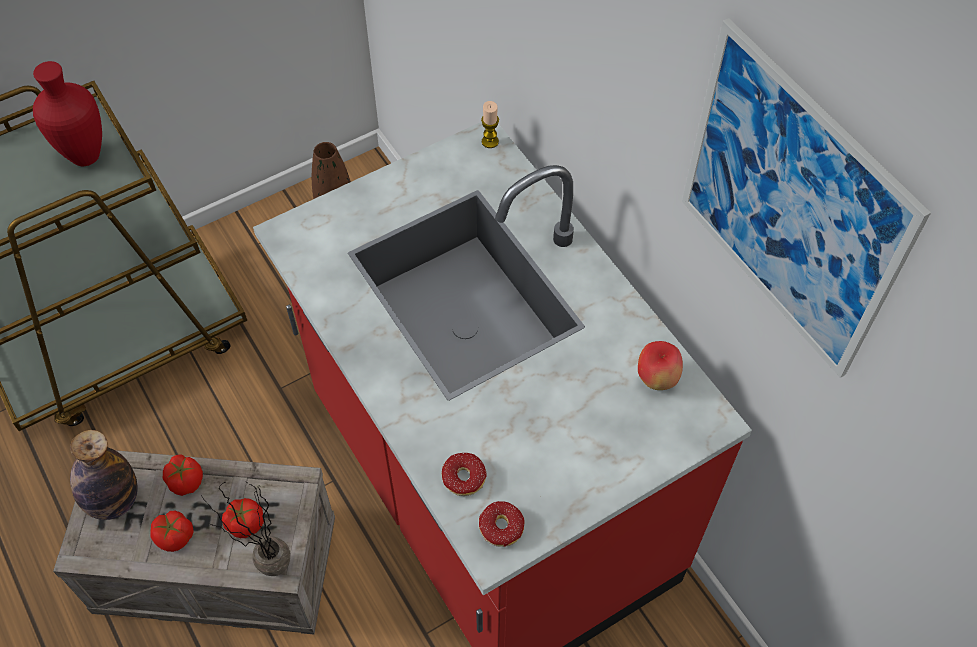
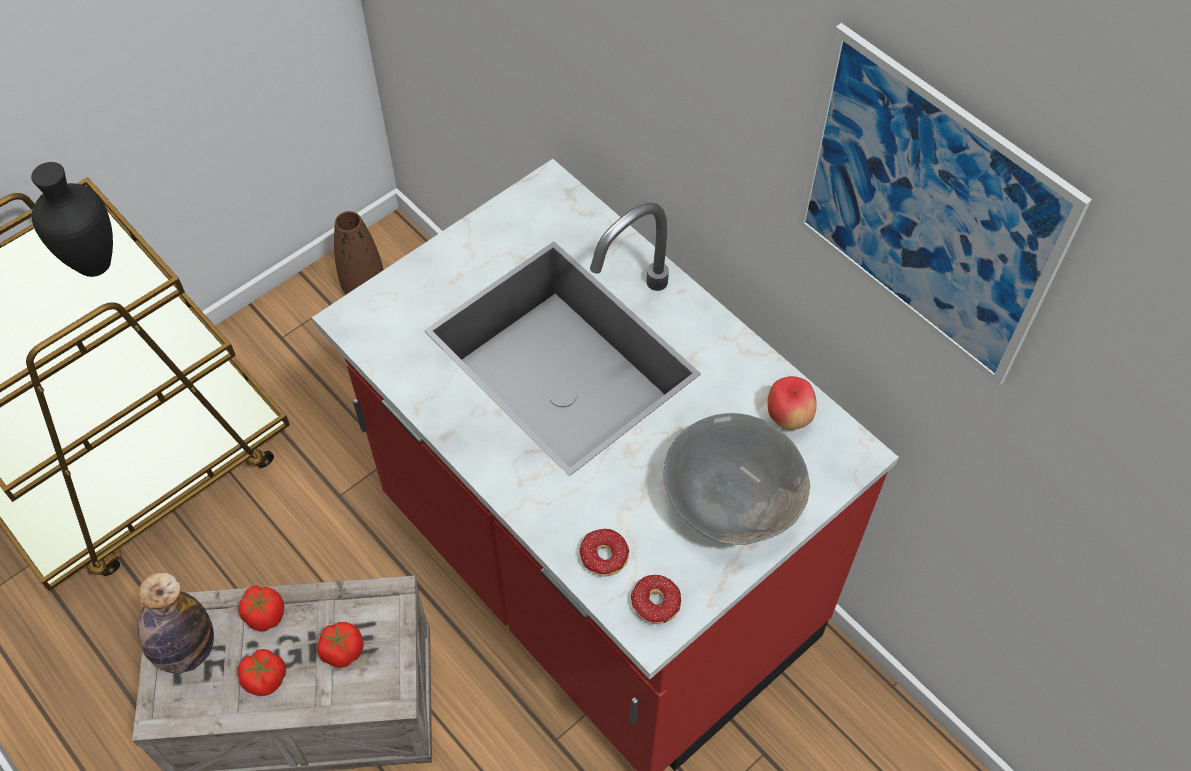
camera: 10 degrees left, 0 degrees up
red vase [33,61,102,166] -> black vase [31,162,113,277]
potted plant [201,482,290,576] -> none
candle [481,101,499,148] -> none
none -> grey bowl [663,413,810,545]

